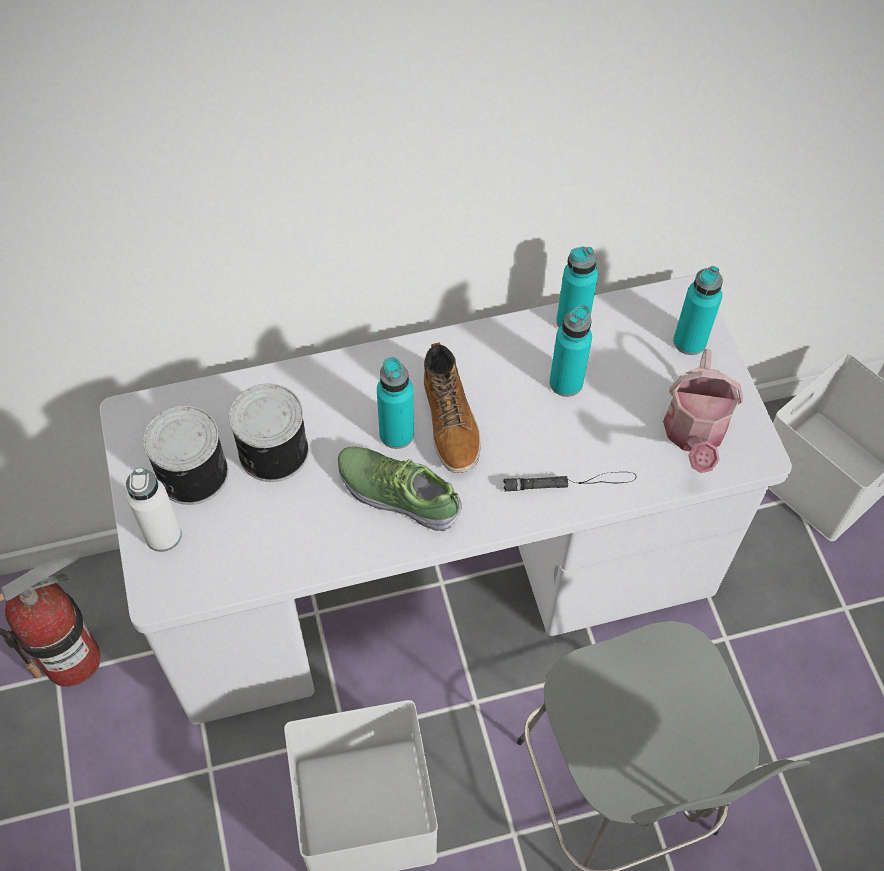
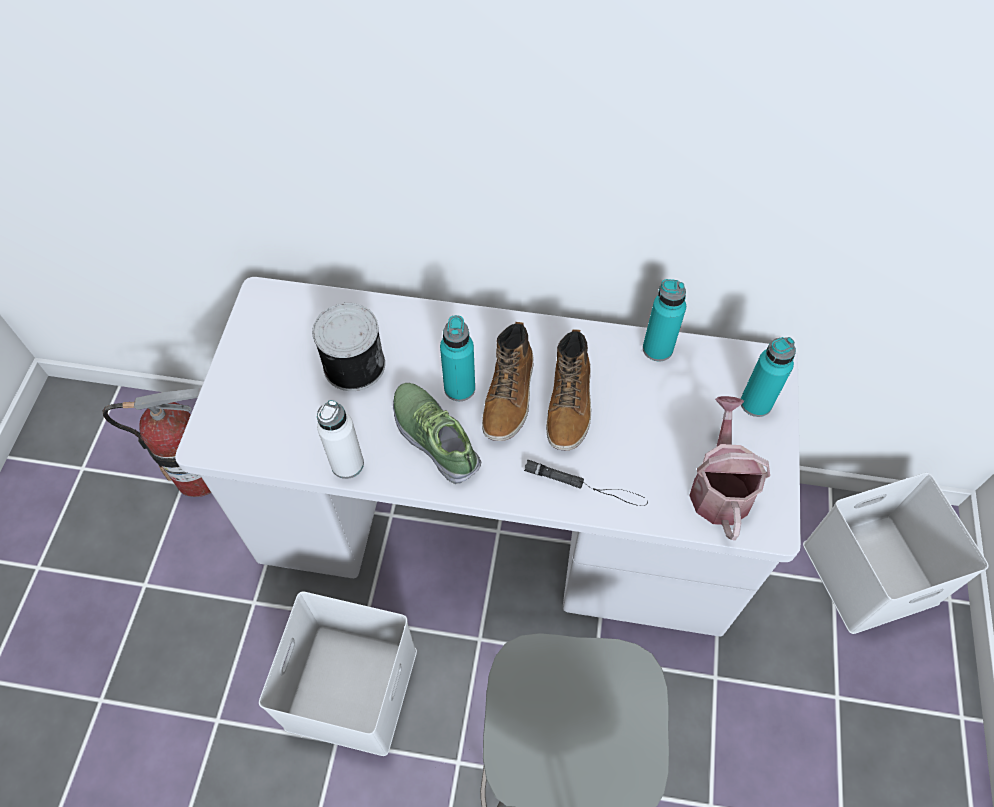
camera: 25 degrees right, 0 degrees up
white bottle [126,468,182,552] -> white bottle moved to [317,400,364,479]
can [143,406,229,505] -> none
turquoise bottle [549,304,592,397] -> none
watering can [663,349,743,473] -> watering can turned 150 degrees clockwise [689,396,770,540]
none -> boot [546,329,591,450]

